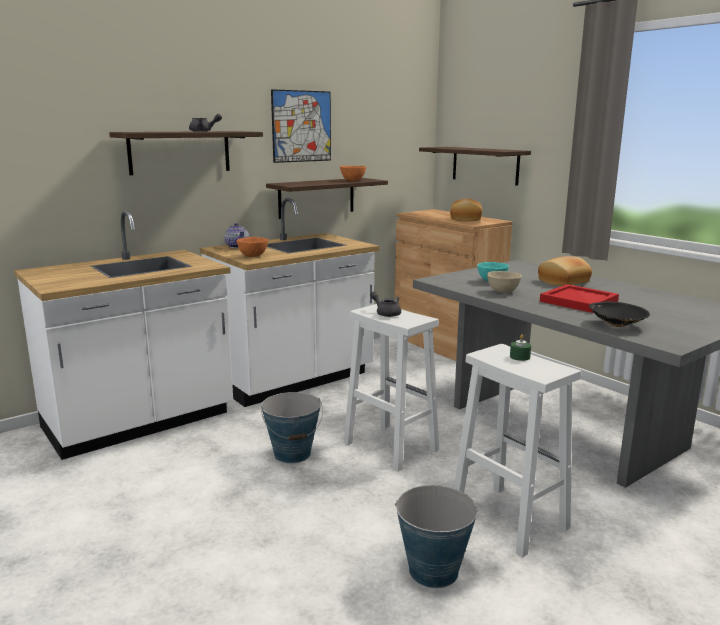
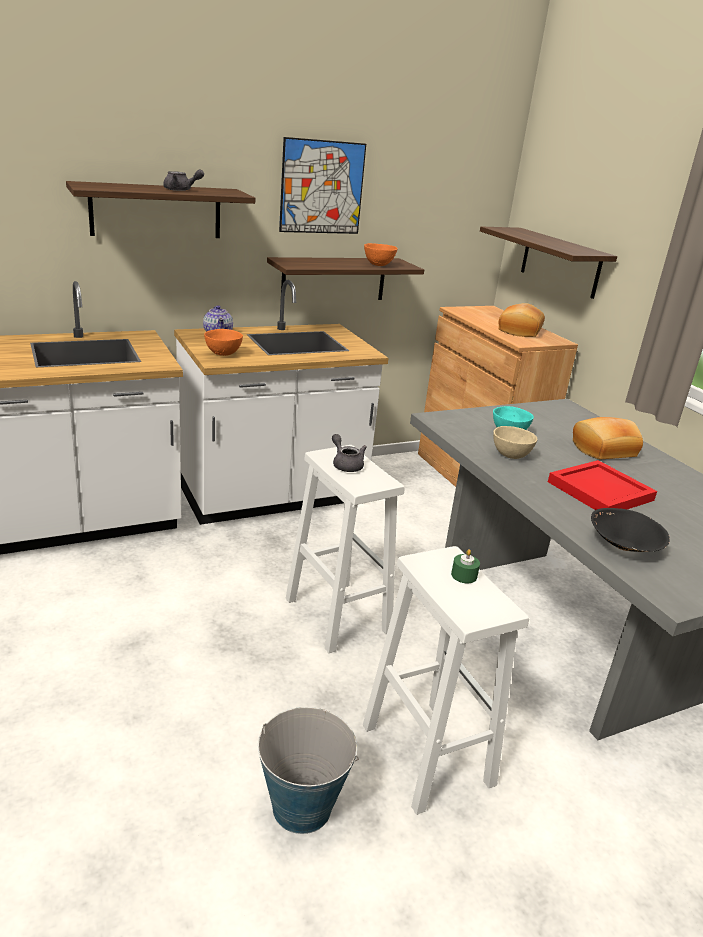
camera: 10 degrees right, 10 degrees up
bucket [261,392,323,463] -> none

